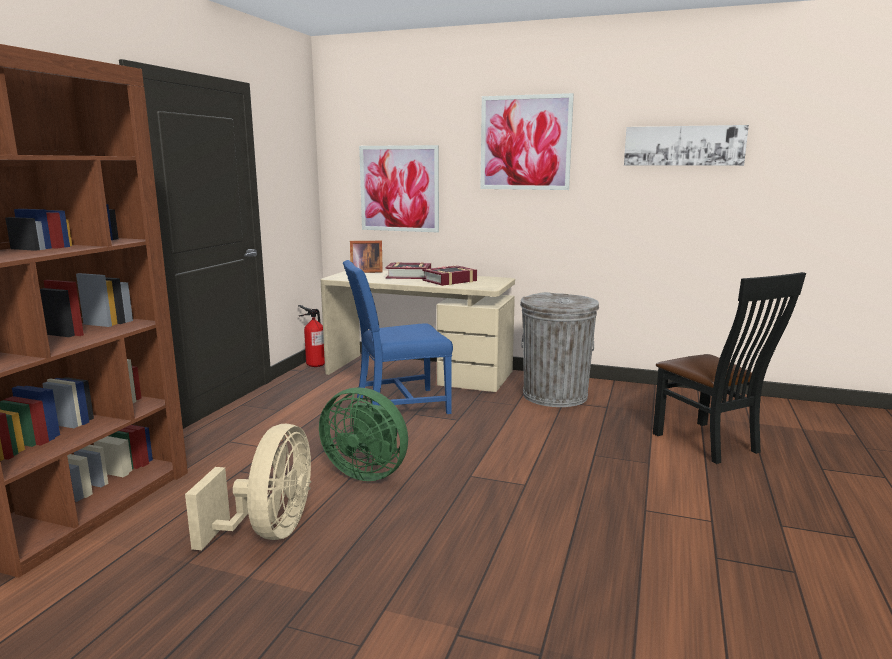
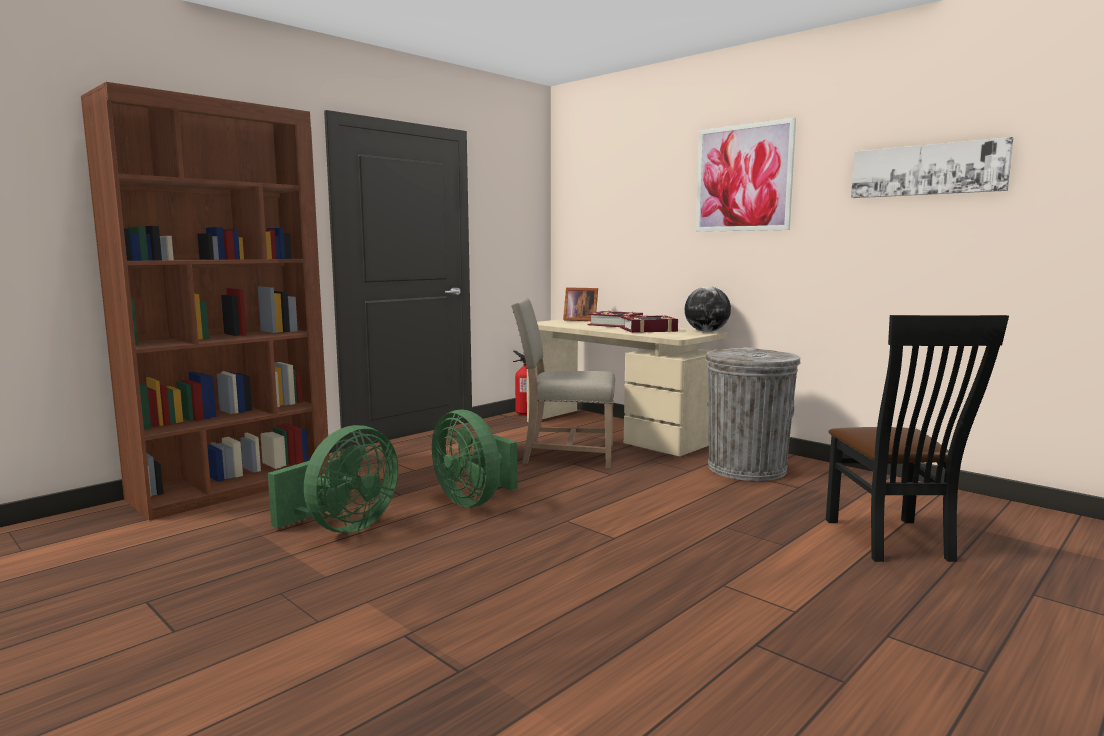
camera: 25 degrees right, 5 degrees down
beige fan [185,424,311,550] -> green fan [268,425,398,533]
blue chair [343,260,453,414] -> beige chair [511,298,615,468]
picture [359,145,439,232] -> none
none -> globe [685,286,731,332]

